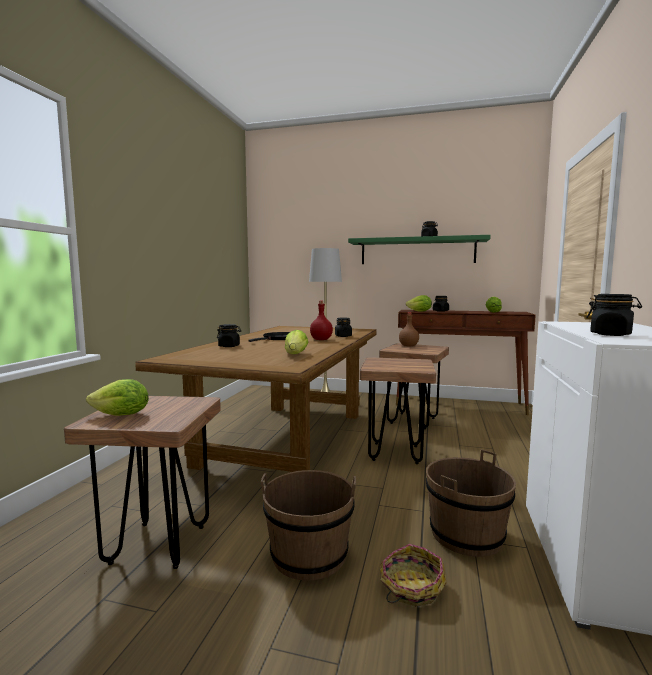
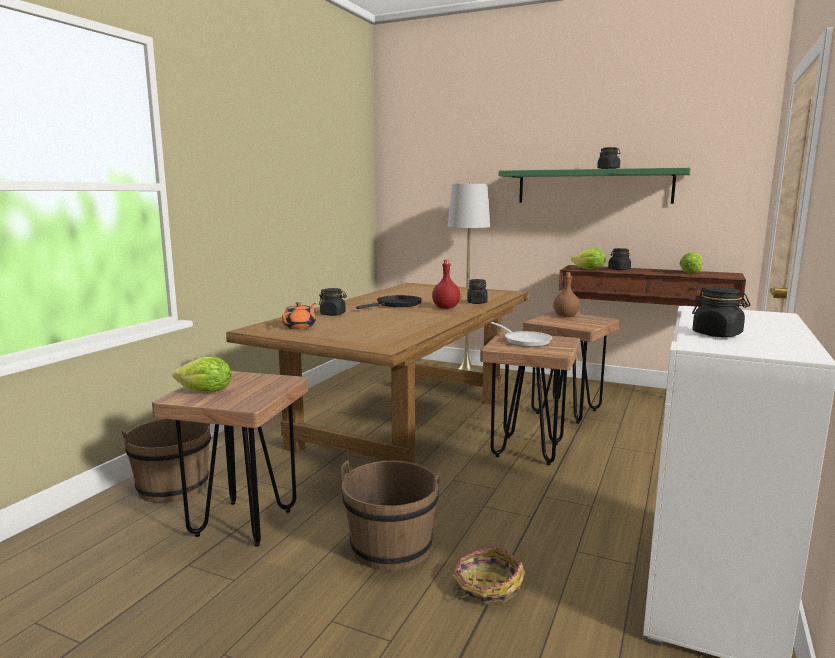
camera: 10 degrees right, 5 degrees up
lettuce [285,330,308,354] -> none
brown bucket [426,449,516,557] -> brown bucket moved to [121,419,211,503]
none -> orange teapot [282,302,316,329]
none -> frying pan [491,322,552,347]

